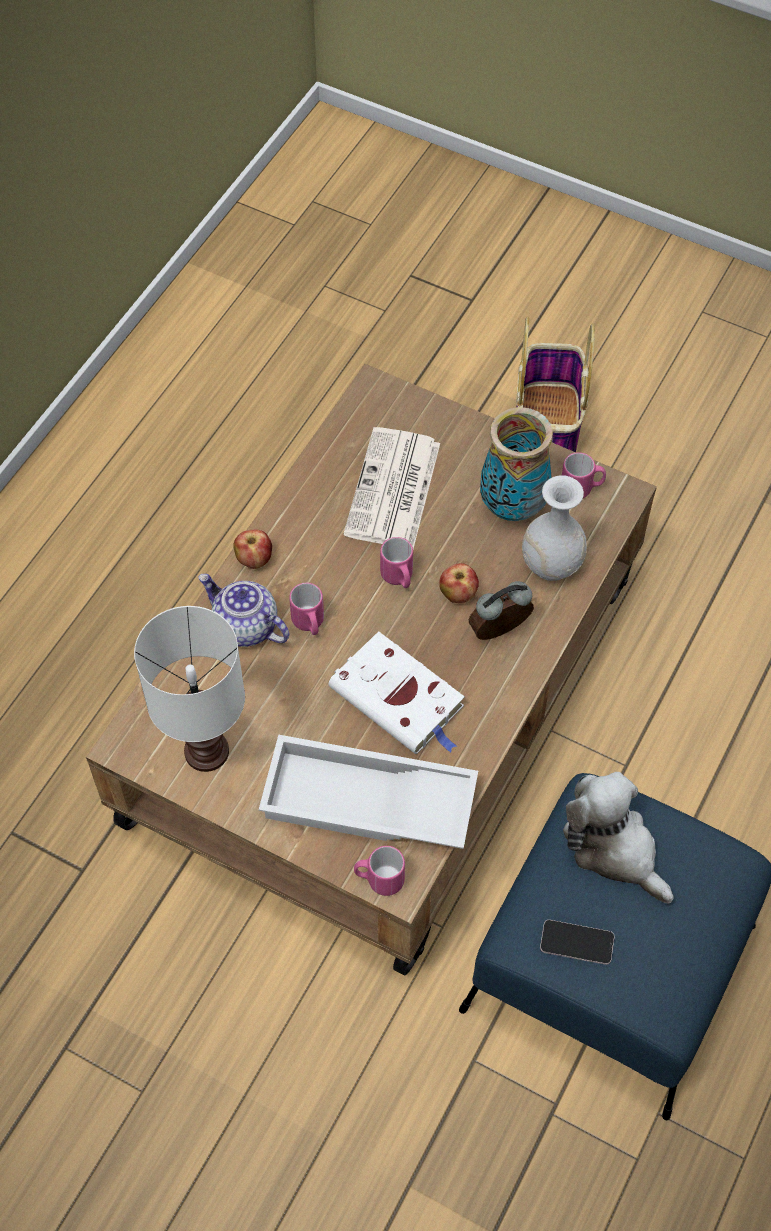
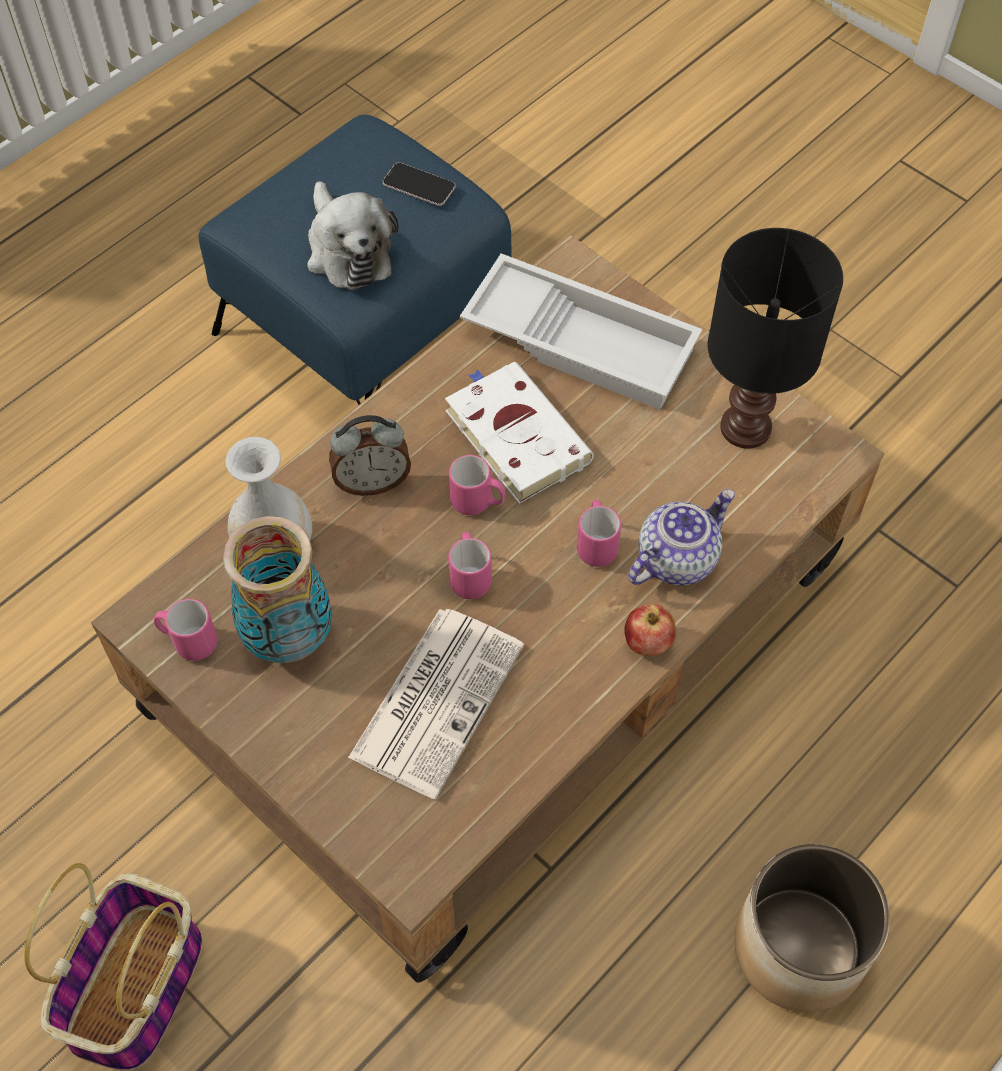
camera: 165 degrees left, 0 degrees up
white table lamp [134,606,245,772] -> black table lamp [707,228,843,449]
teapot [198,574,289,647] -> teapot turned 90 degrees counterclockwise [628,489,735,585]
pink mug [354,846,405,896] -> pink mug moved to [449,455,506,515]
apple [439,563,479,603] -> none
none -> planter [734,844,890,1012]

